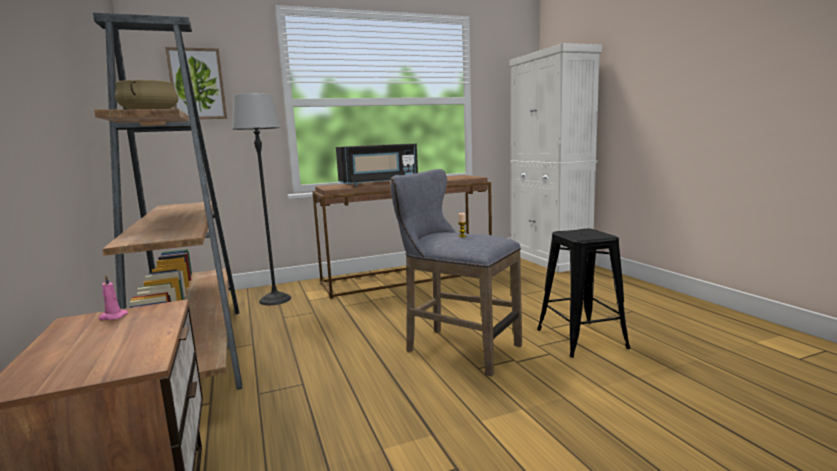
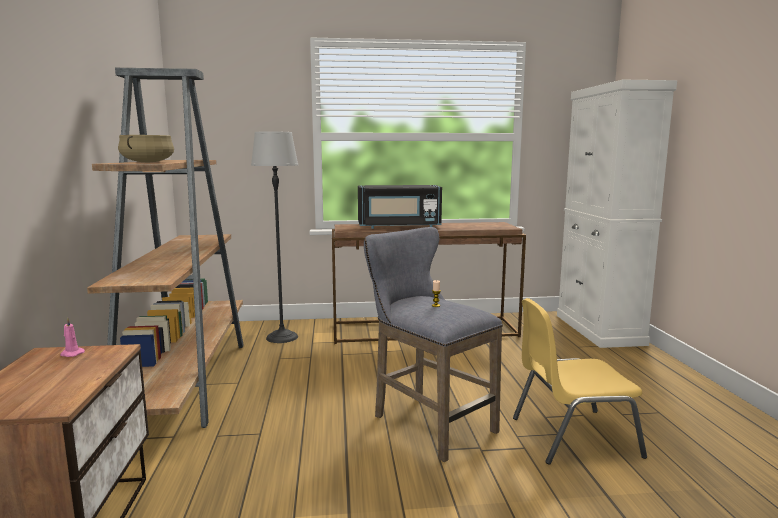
camera: 15 degrees right, 0 degrees up
picture [165,47,227,119] -> none
black stool [537,229,631,358] -> yellow chair [513,298,647,465]

